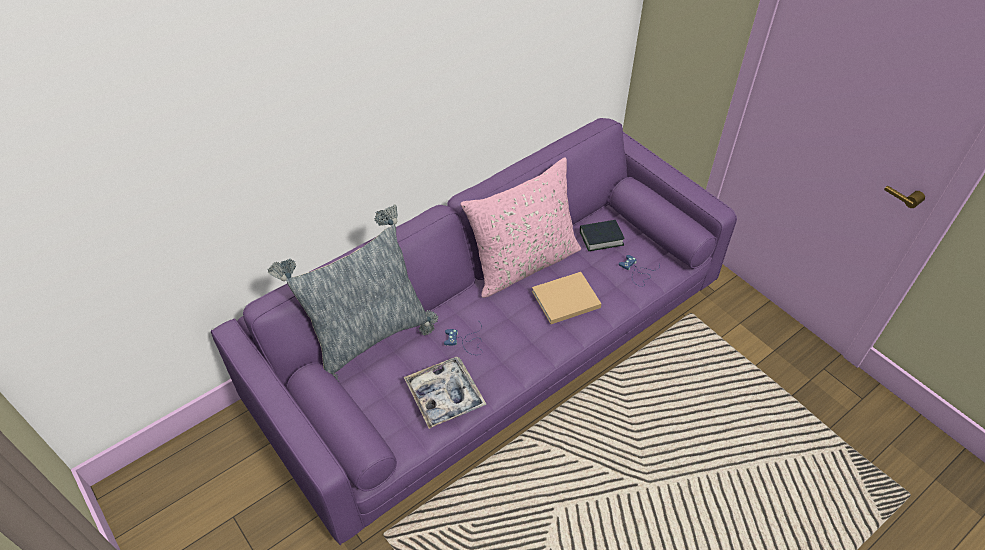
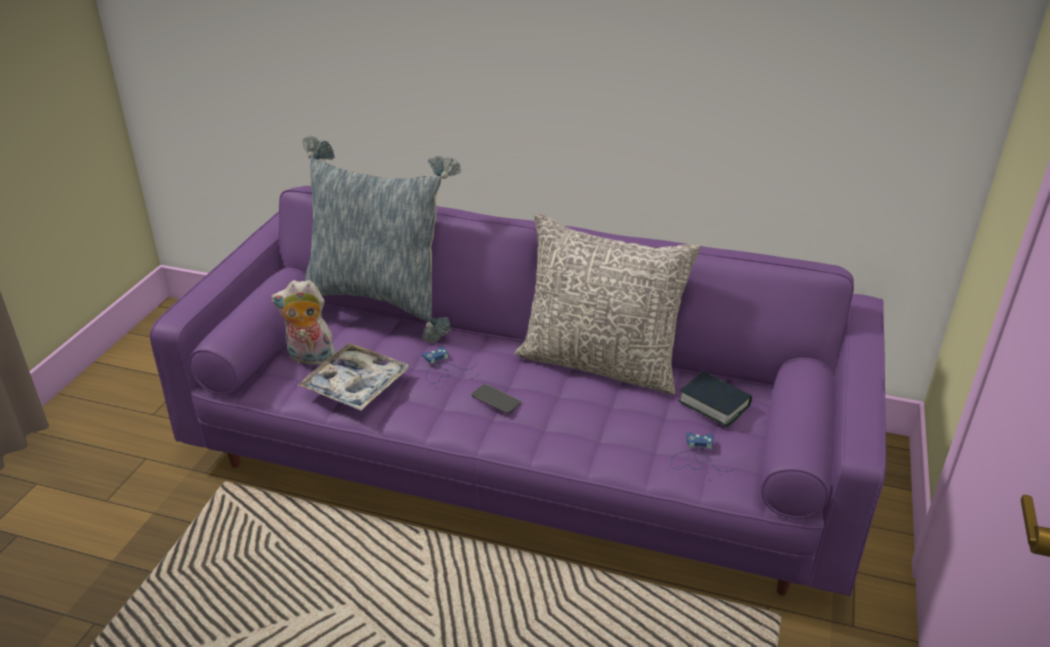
camera: 55 degrees right, 15 degrees down
pink pillow [460,157,581,298] -> grey pillow [515,213,701,395]
beige book [532,272,601,324] -> none
none -> plush toy [271,280,338,365]
none -> phone [471,384,521,413]

